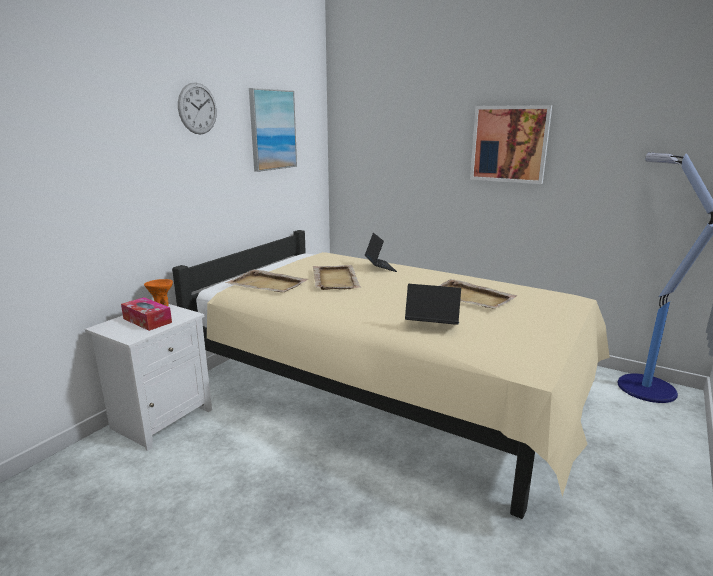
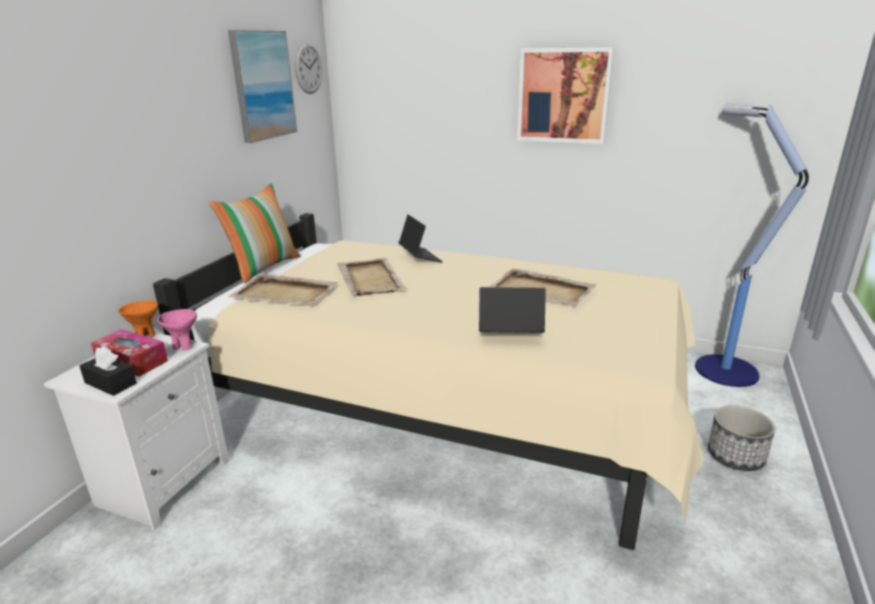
camera: 10 degrees left, 5 degrees up
wall clock [178,82,217,135] -> wall clock moved to [294,42,322,94]
none -> black tissue box [79,347,137,396]
none -> pink bowl [157,309,197,351]
none -> pillow [209,183,301,284]
none -> planter [708,405,775,471]

